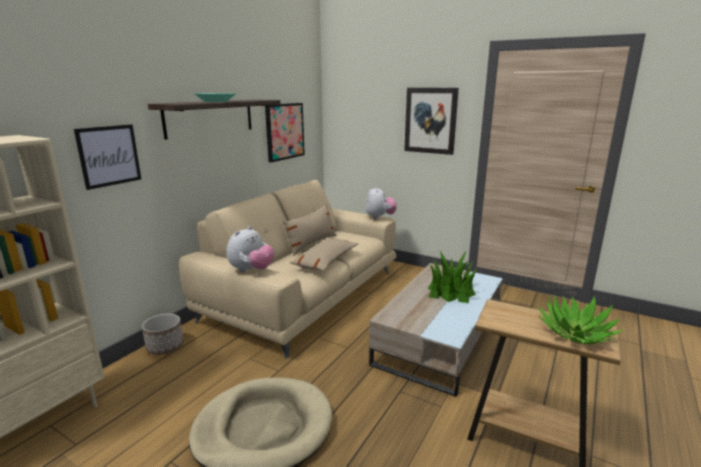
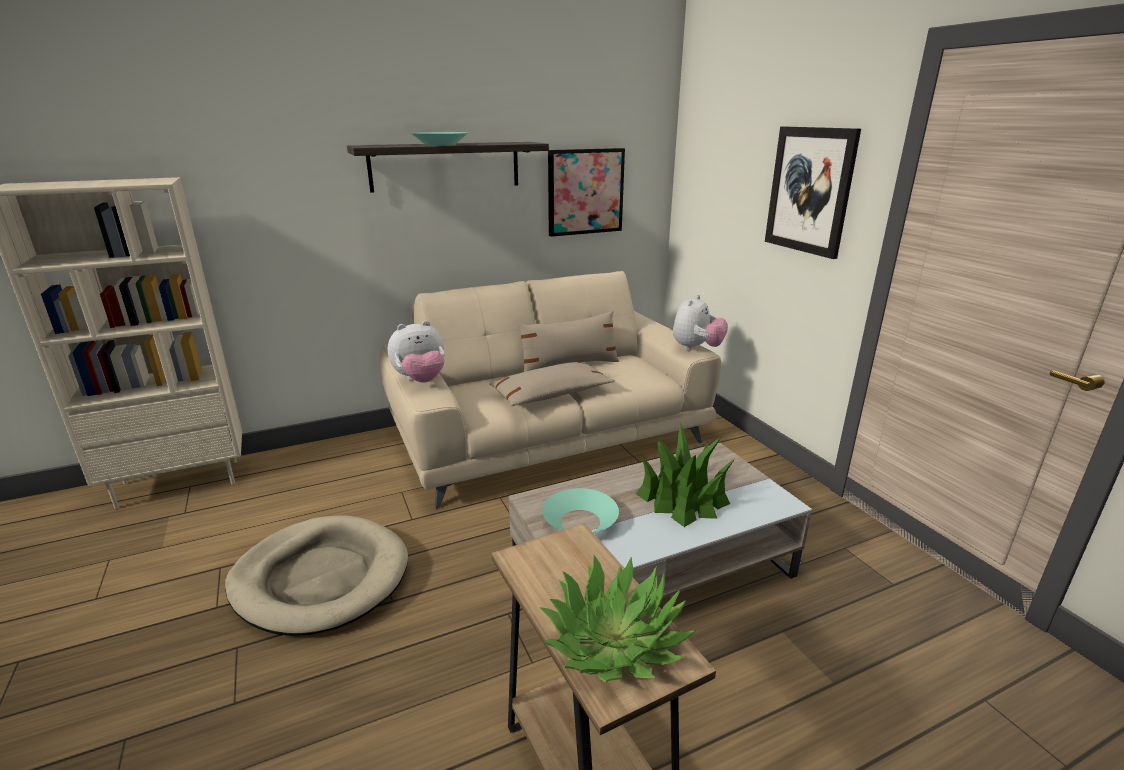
camera: 35 degrees right, 5 degrees up
picture [74,124,141,190] -> none
planter [142,313,183,355] -> none
none -> turquoise bowl [542,488,619,533]

